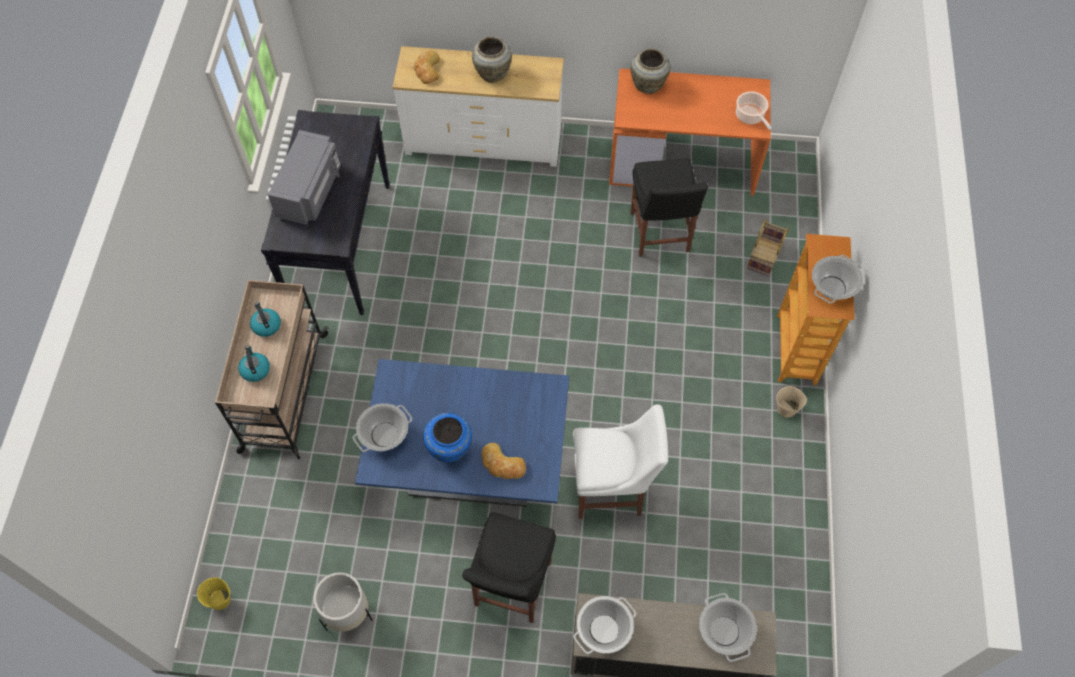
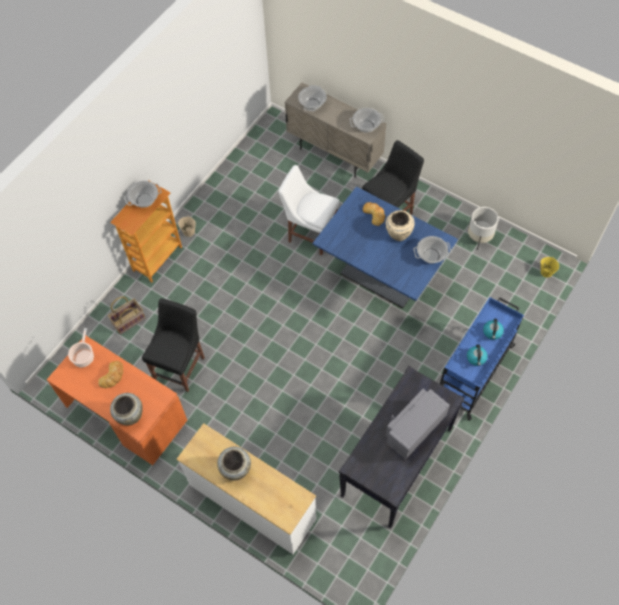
camera: 150 degrees left, 0 degrees up
beige cart [215,280,328,459] -> blue cart [440,297,524,420]
bread [414,51,440,84] -> bread moved to [98,361,123,388]
blue vase [423,413,472,463] -> beige vase [386,210,414,241]

